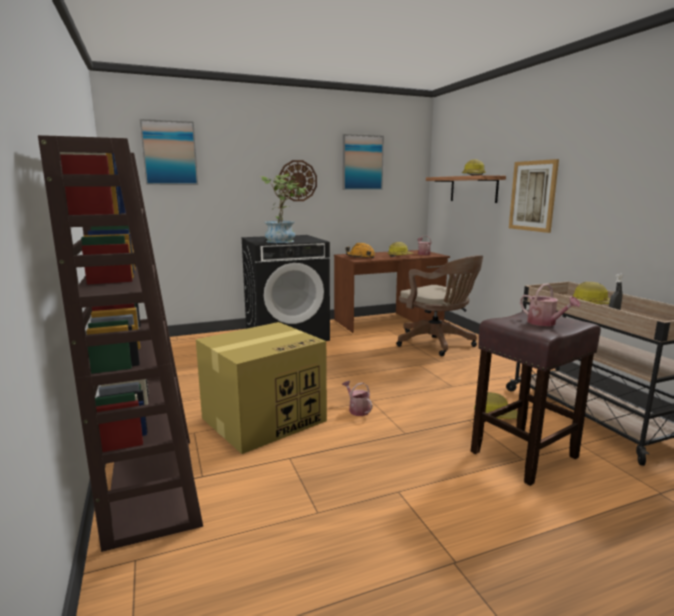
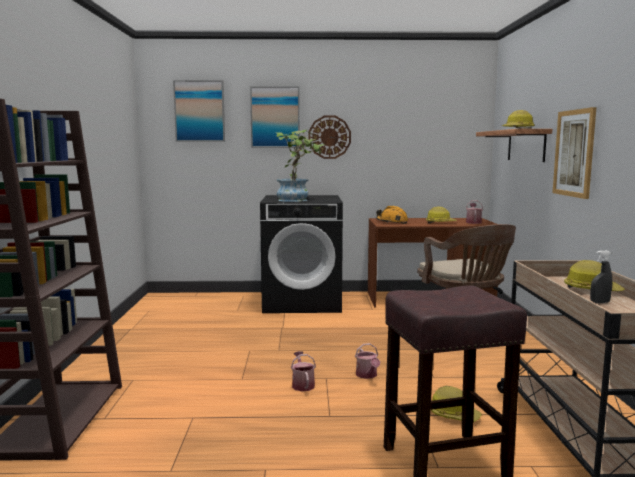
camera: 20 degrees right, 5 degrees down
cardboard box [196,322,327,454] -> none
picture [343,134,384,190] -> picture moved to [250,86,300,148]
watering can [520,284,580,326] -> watering can moved to [355,343,380,379]

